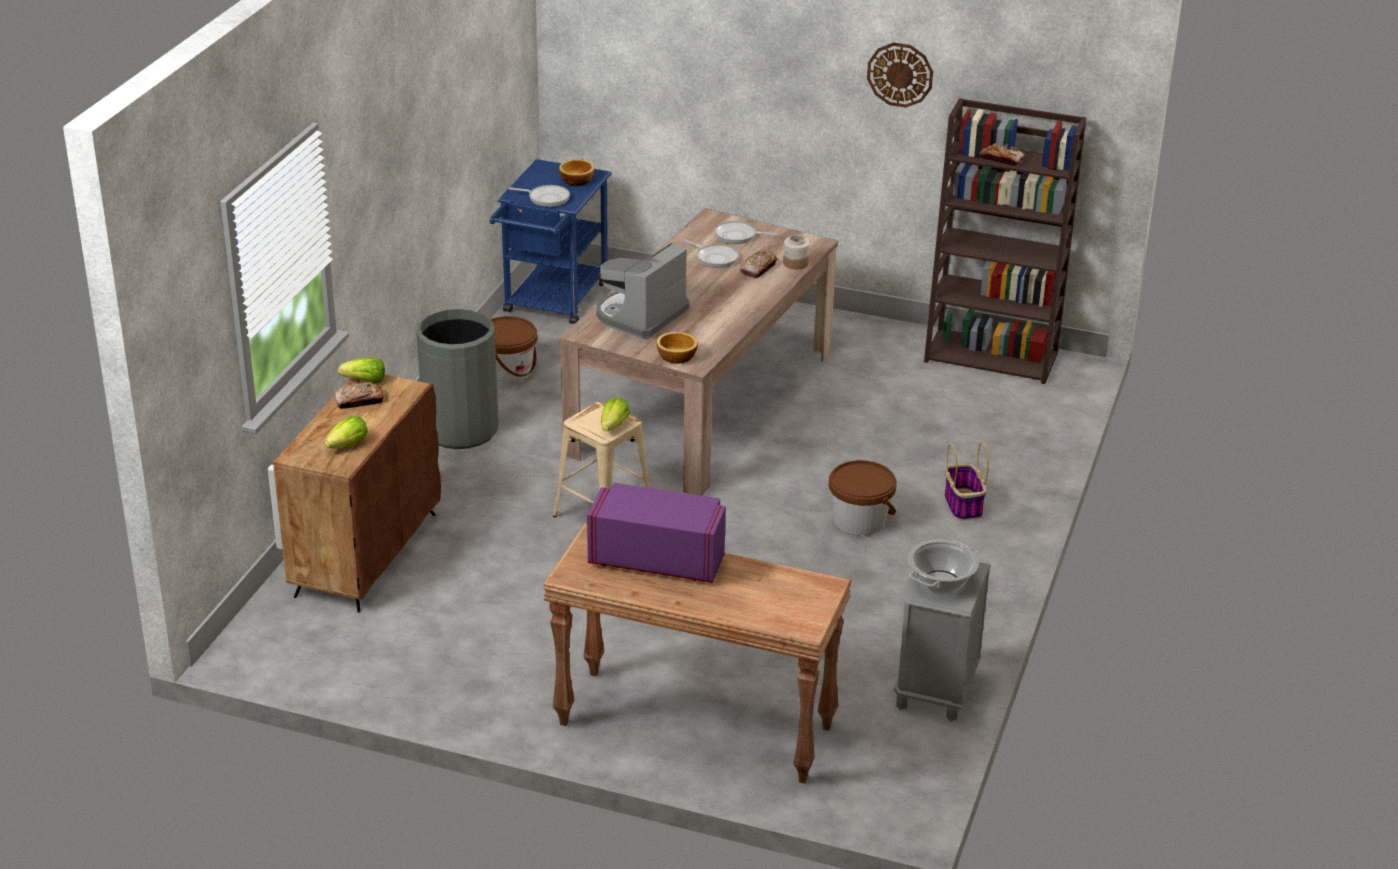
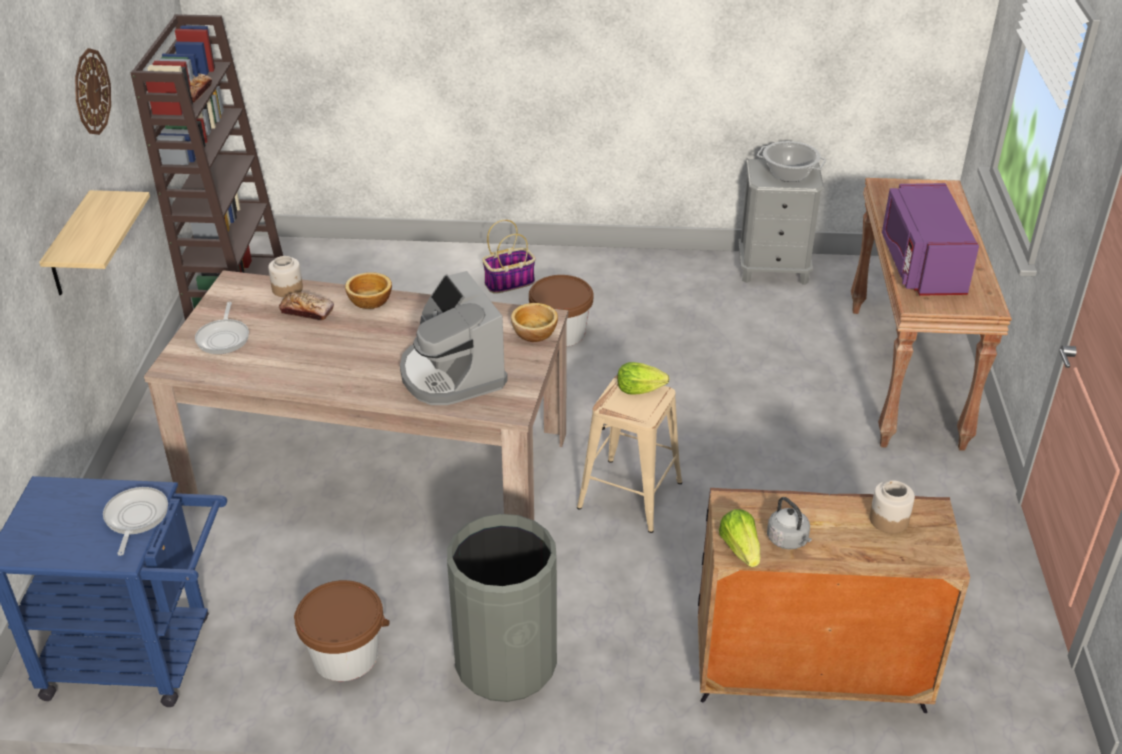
camera: 105 degrees left, 5 degrees up
lettuce [325,416,368,448] -> jar [869,480,915,533]
bread [334,383,384,409] -> grey kettle [767,497,812,549]
bowl [559,159,594,186] -> bowl moved to [345,272,392,309]
coffee machine [596,243,689,339] -> coffee machine turned 45 degrees clockwise [400,271,508,405]
frying pan [683,239,739,268] -> none
none -> shelf [39,190,150,295]

